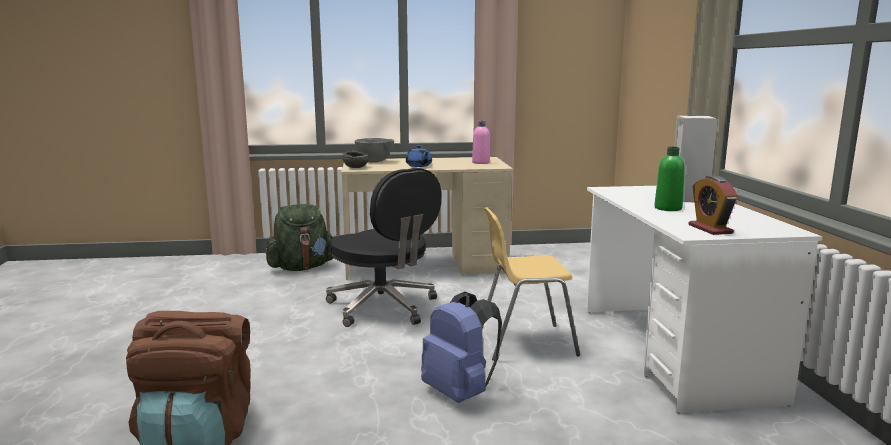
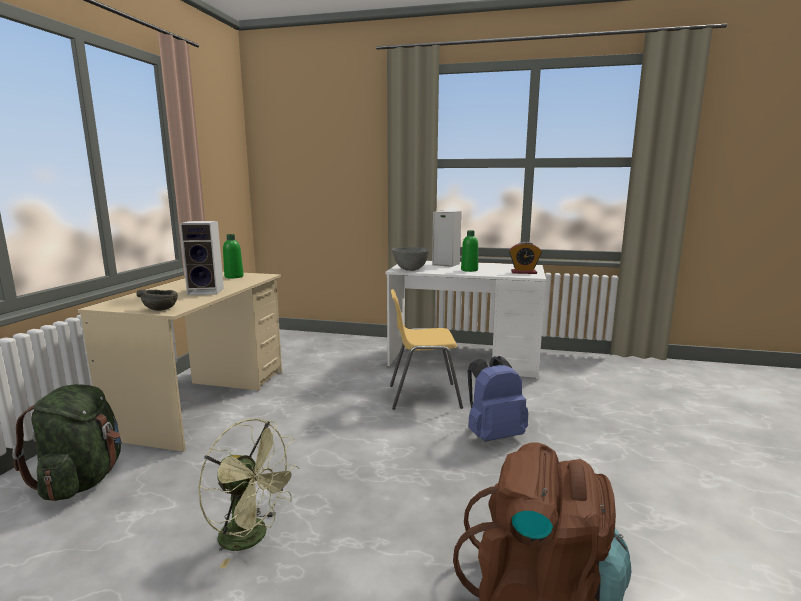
camera: 70 degrees left, 0 degrees up
black office chair [326,168,441,327] -> none
grey bowl [355,138,394,163] -> grey bowl moved to [392,247,430,271]
blue teapot [406,145,432,167] -> speaker [179,221,224,295]
pink bottle [472,121,490,164] -> green bottle [223,234,244,278]
yellow chair [482,207,580,361] -> yellow chair turned 75 degrees clockwise [390,289,463,410]
none -> green fan [198,419,299,568]

